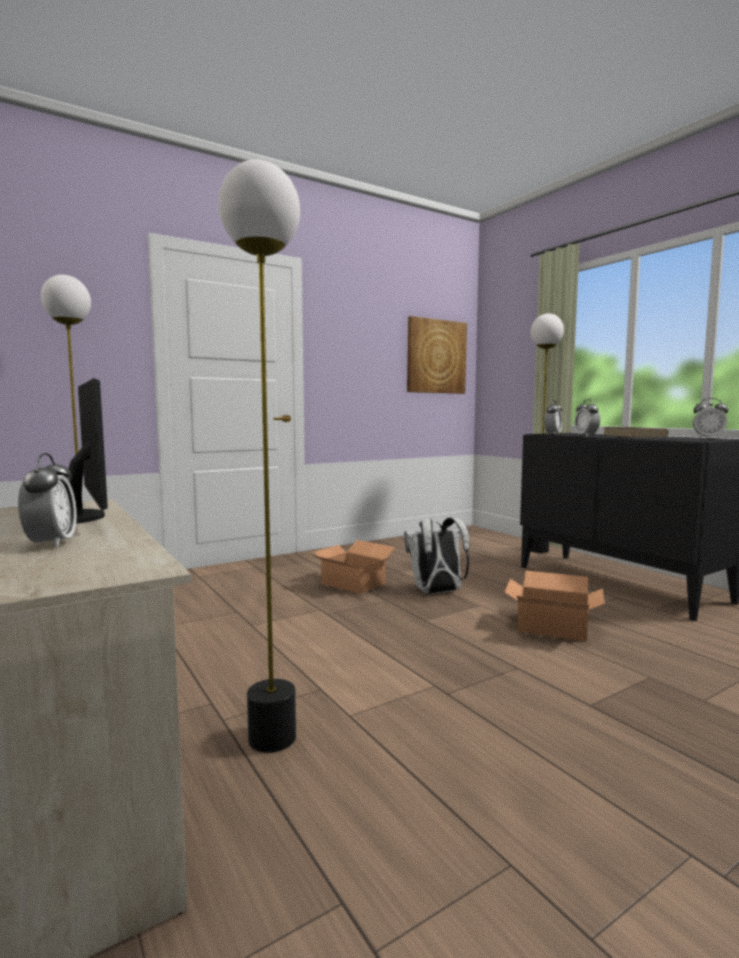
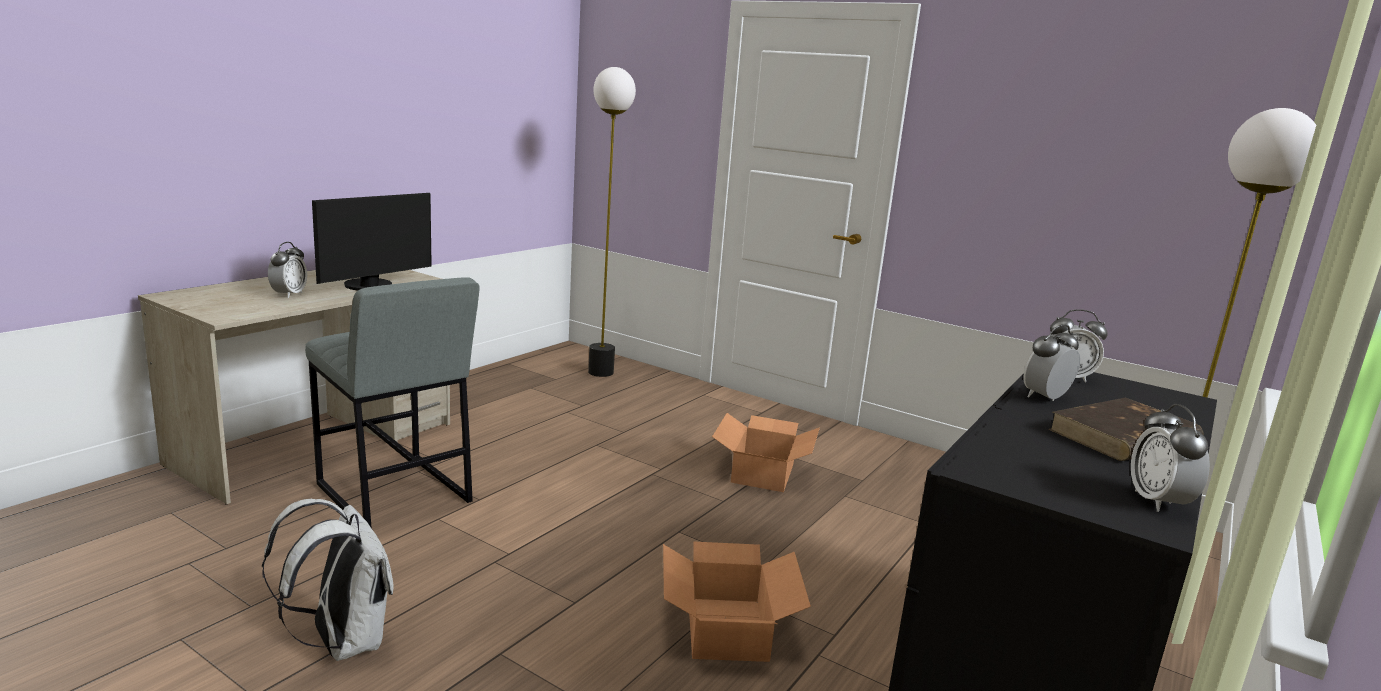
camera: 65 degrees right, 10 degrees up
alarm clock [18,453,77,548] -> alarm clock turned 45 degrees counterclockwise [268,242,307,298]
floor lamp [219,159,300,753] -> grey chair [305,277,480,528]
white backpack [404,517,470,594] -> white backpack moved to [262,499,394,661]
picture [407,316,467,394] -> none

